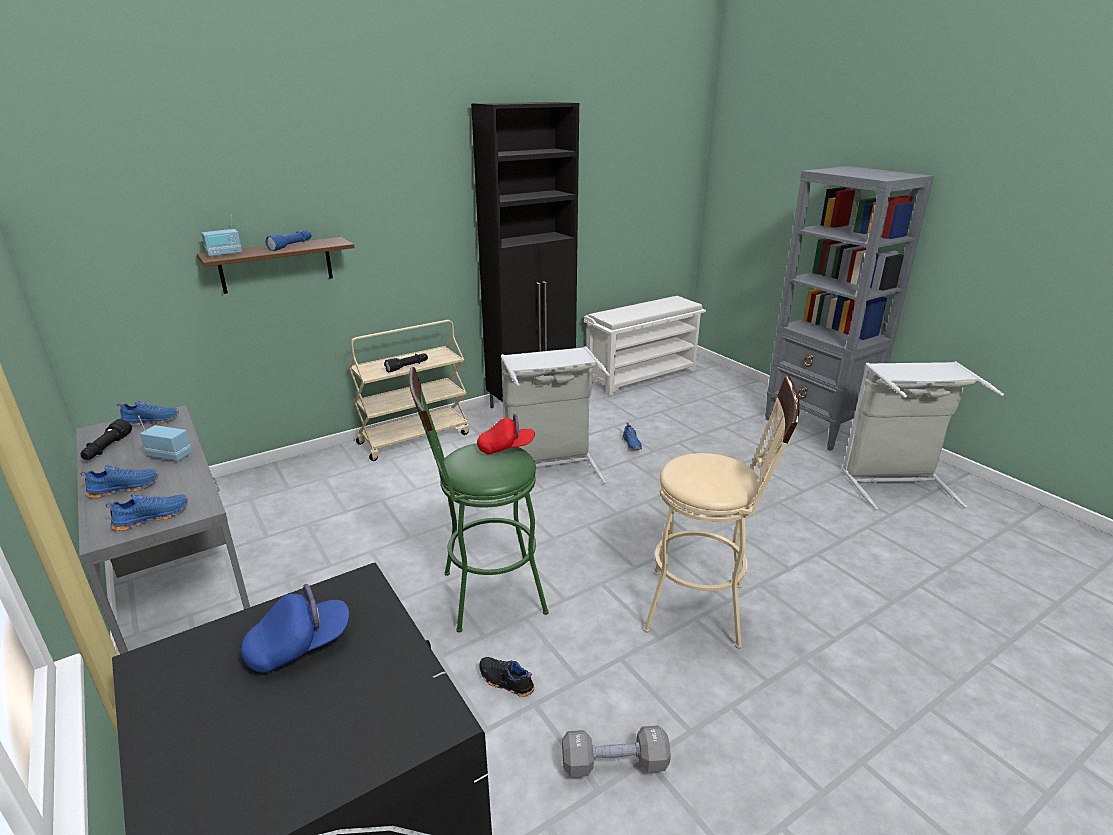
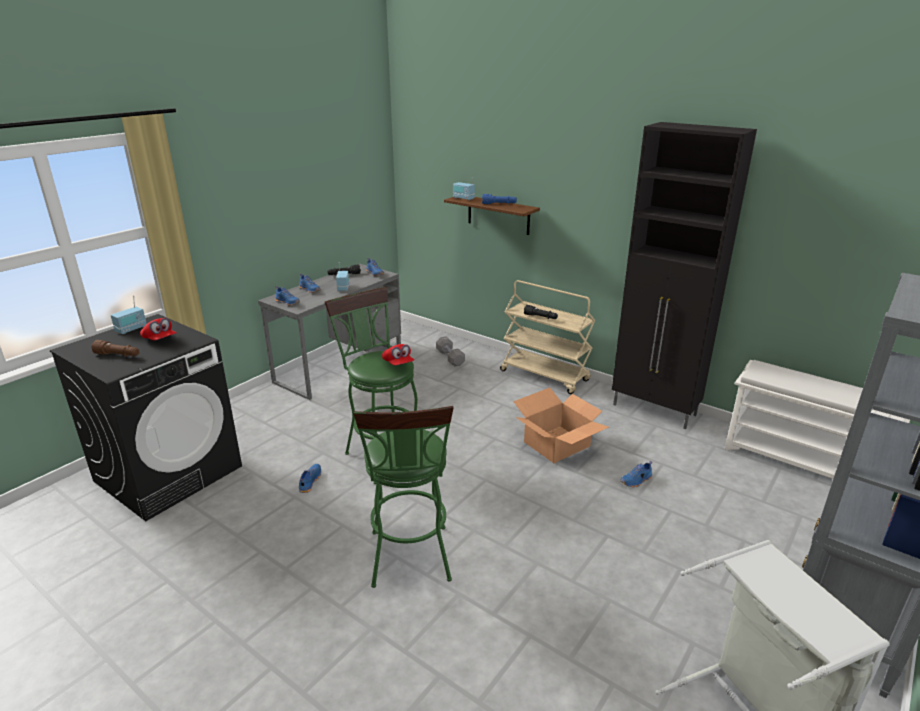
camera: 70 degrees right, 0 degrees up
blue cap [241,584,349,673] -> red cap [140,318,177,341]
black shoe [479,657,535,697] -> blue shoe [299,464,321,493]
grey laundry basket [501,346,610,493] -> cardboard box [513,388,609,463]
grey dumbbell [562,725,671,777] -> grey dumbbell moved to [436,337,465,367]
beige stool [644,375,800,649] -> green stool [353,406,454,588]
none -> brown flashlight [91,340,139,357]
none -> radio [111,296,147,334]

